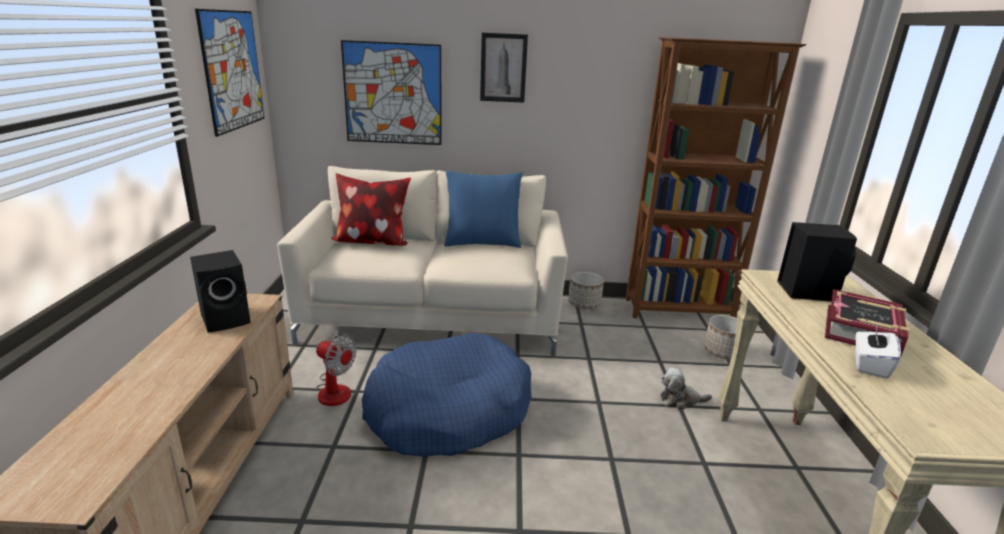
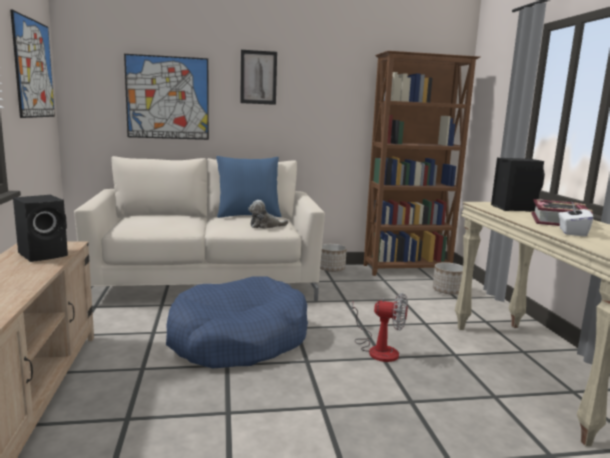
camera: 10 degrees left, 10 degrees down
fan [316,329,357,406] -> fan moved to [351,293,408,362]
pillow [331,173,411,246] -> none
plush toy [660,368,712,410] -> plush toy moved to [248,200,288,229]

